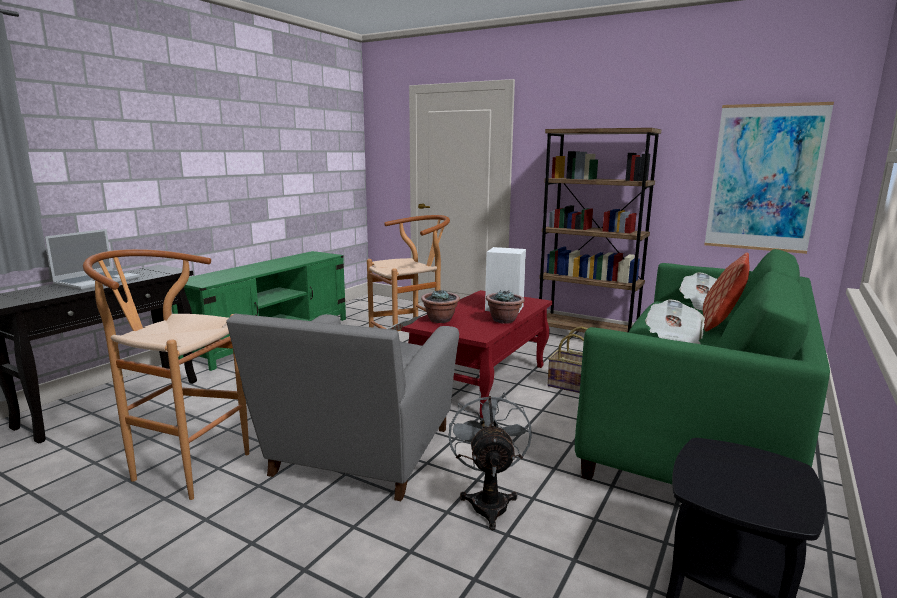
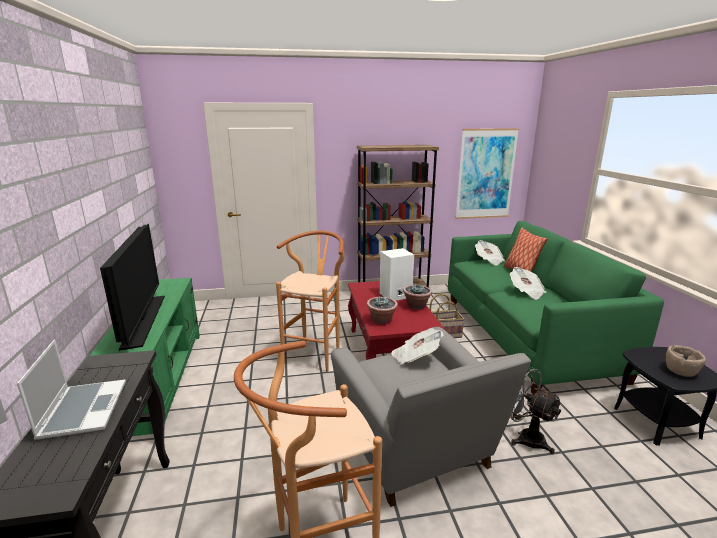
camera: 40 degrees left, 5 degrees up
none -> television [100,224,165,351]
none -> brown bowl [666,345,706,377]

